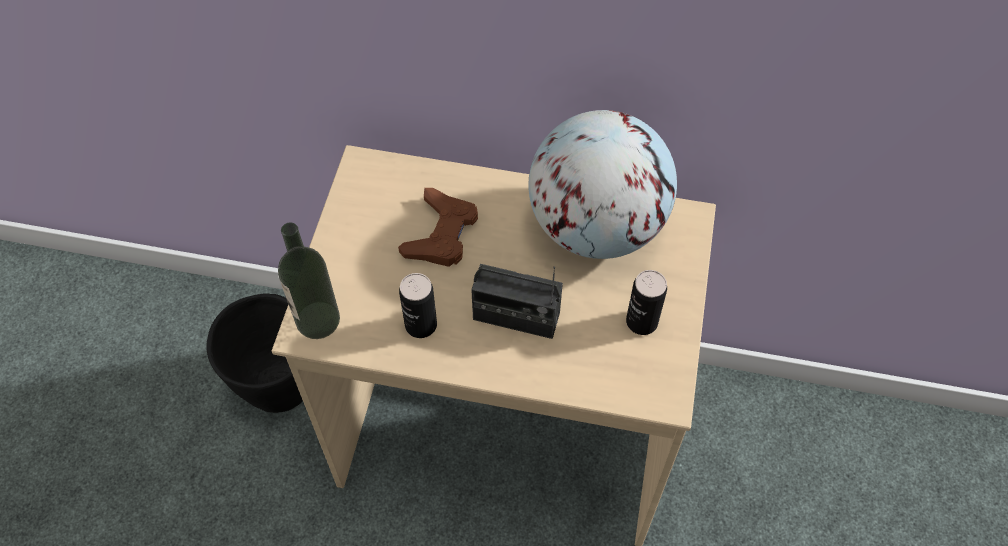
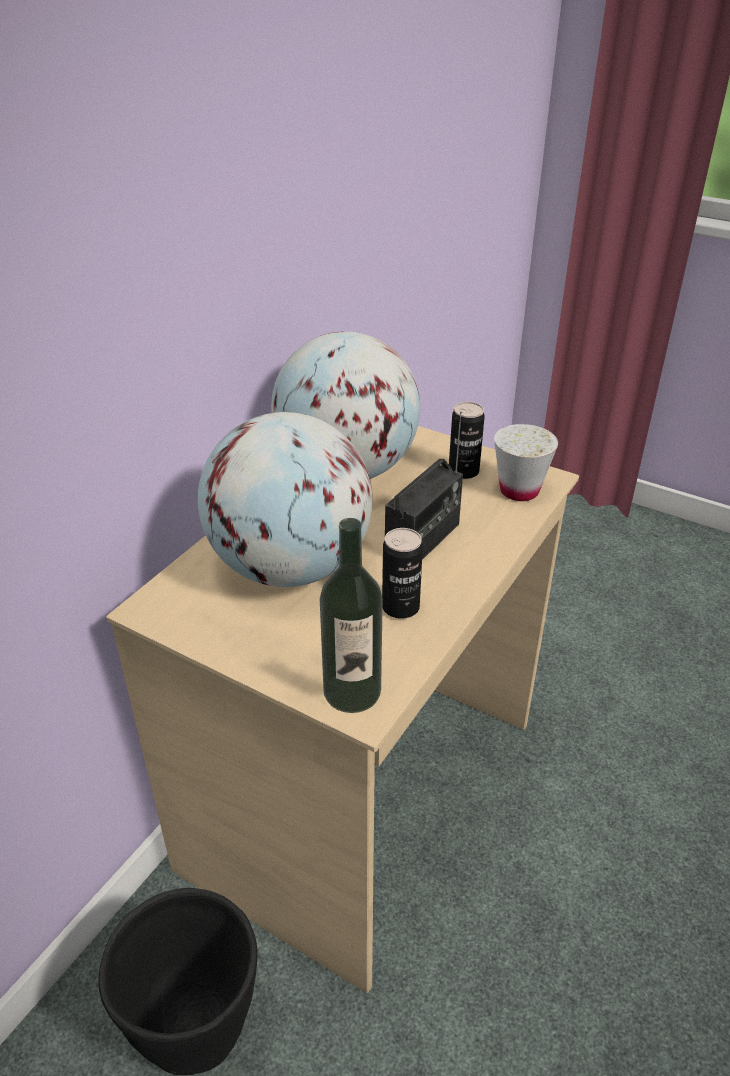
camera: 70 degrees left, 20 degrees down
brown game controller [398,188,478,267] -> globe [198,412,373,587]
none -> white cup [494,424,558,501]

